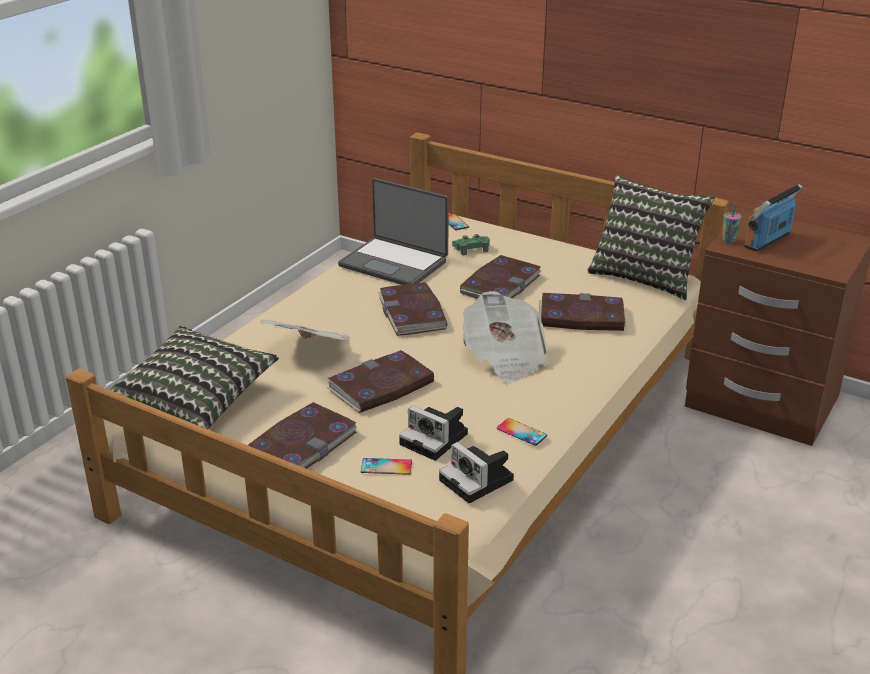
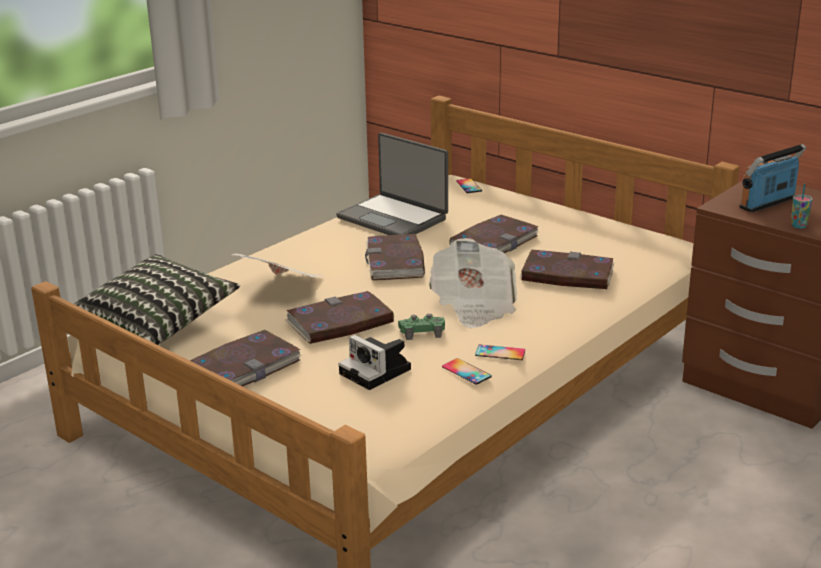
camera: 10 degrees right, 5 degrees down
phone [361,458,412,475] -> phone moved to [475,345,525,360]
camera [439,442,514,504] -> none
green game controller [452,234,490,255] -> green game controller moved to [398,314,445,340]
pillow [587,175,715,300] -> none
cup [722,203,741,243] -> cup moved to [791,183,813,229]

